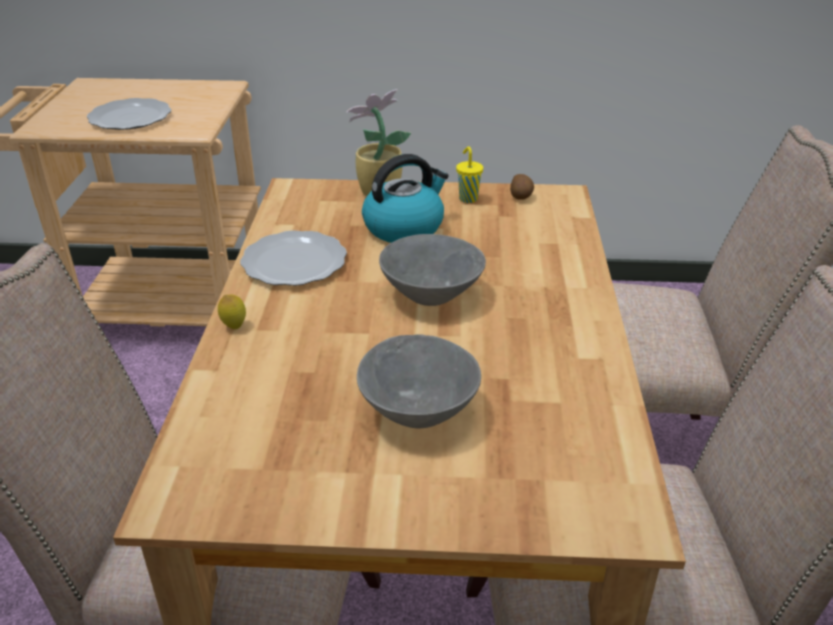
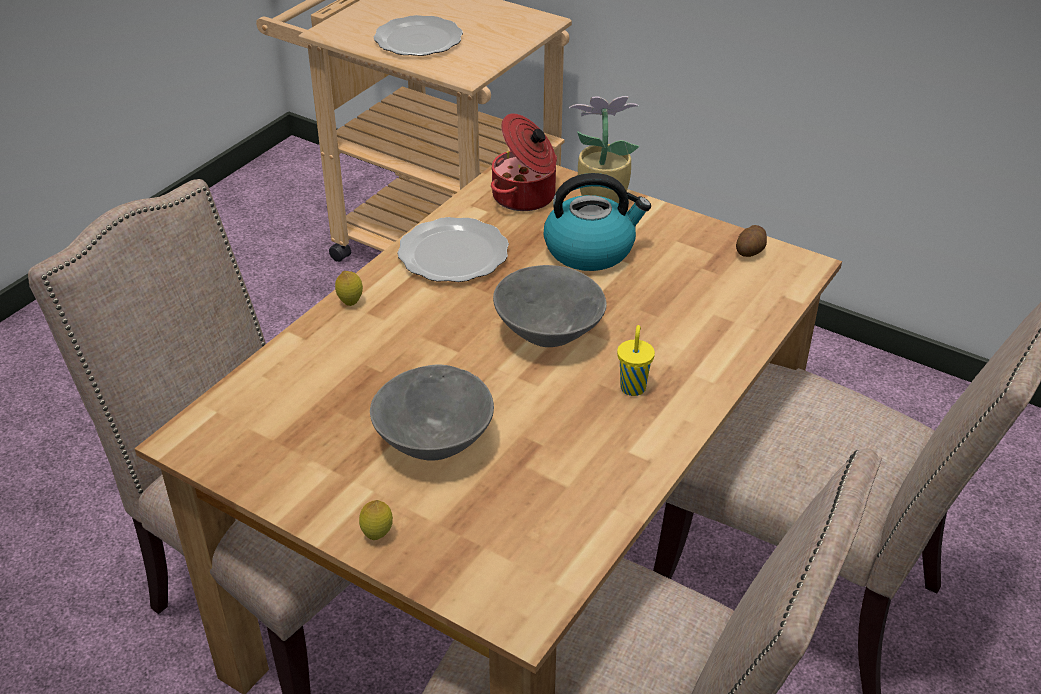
camera: 30 degrees right, 5 degrees up
yellow cup [456,146,483,203] -> yellow cup moved to [617,325,655,396]
none -> lemon [359,500,393,540]
none -> cooking pot [491,113,557,211]

